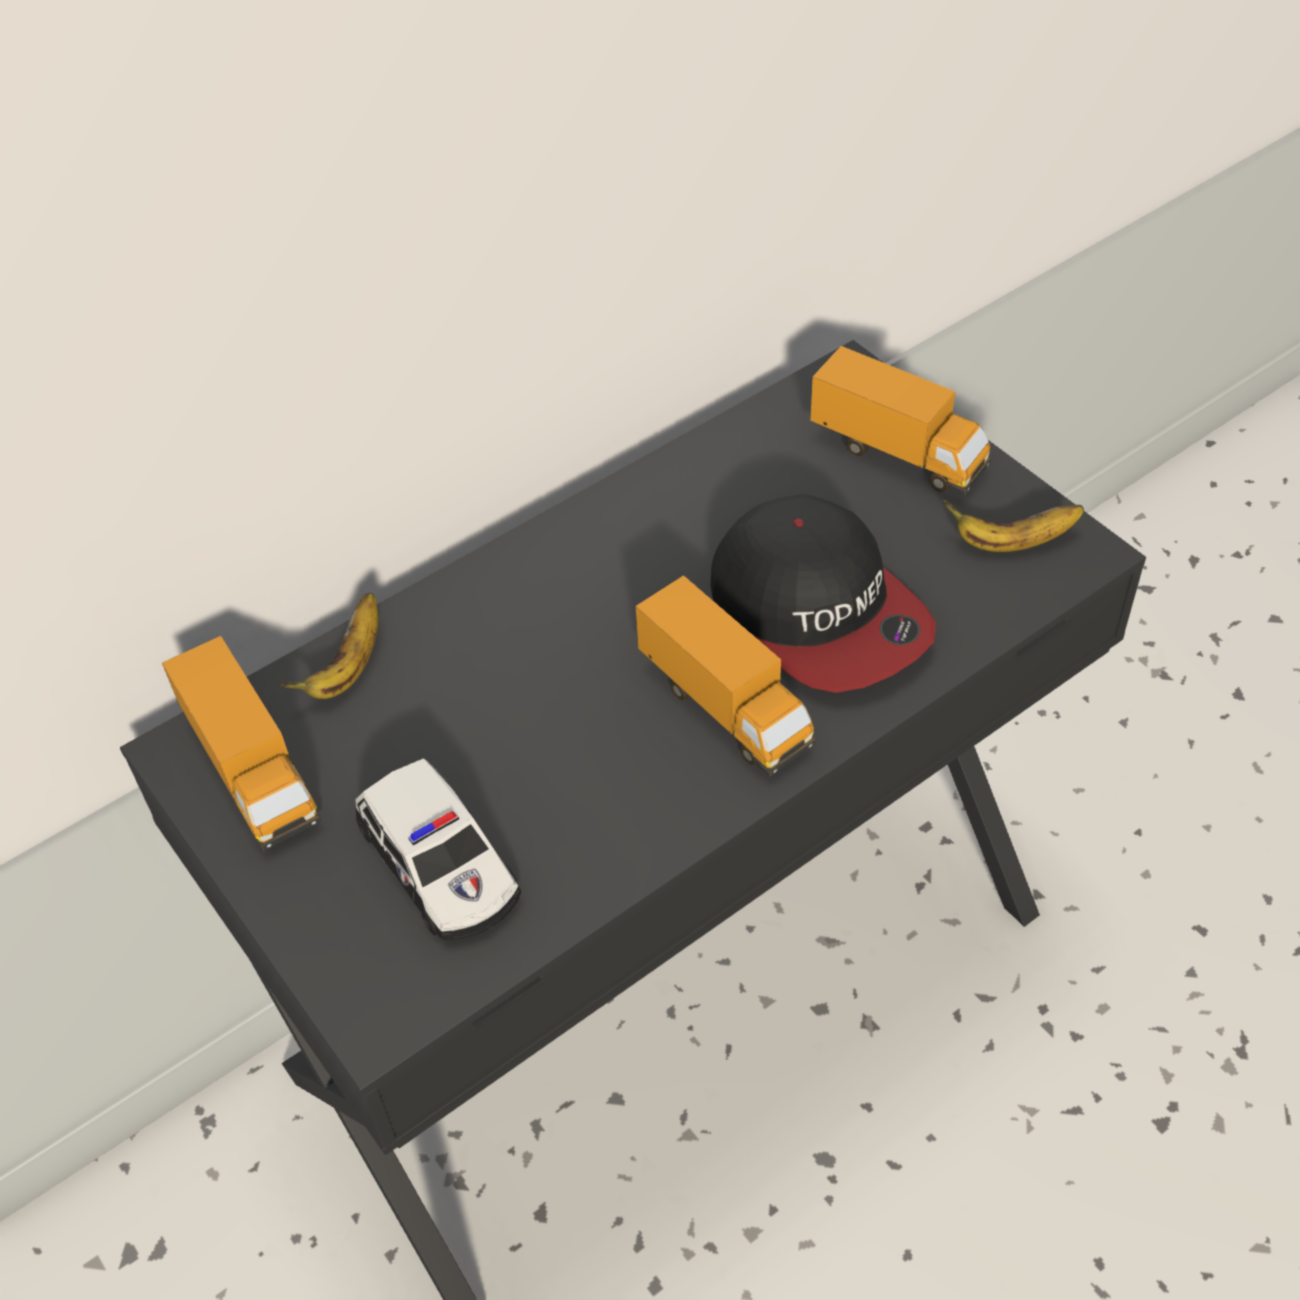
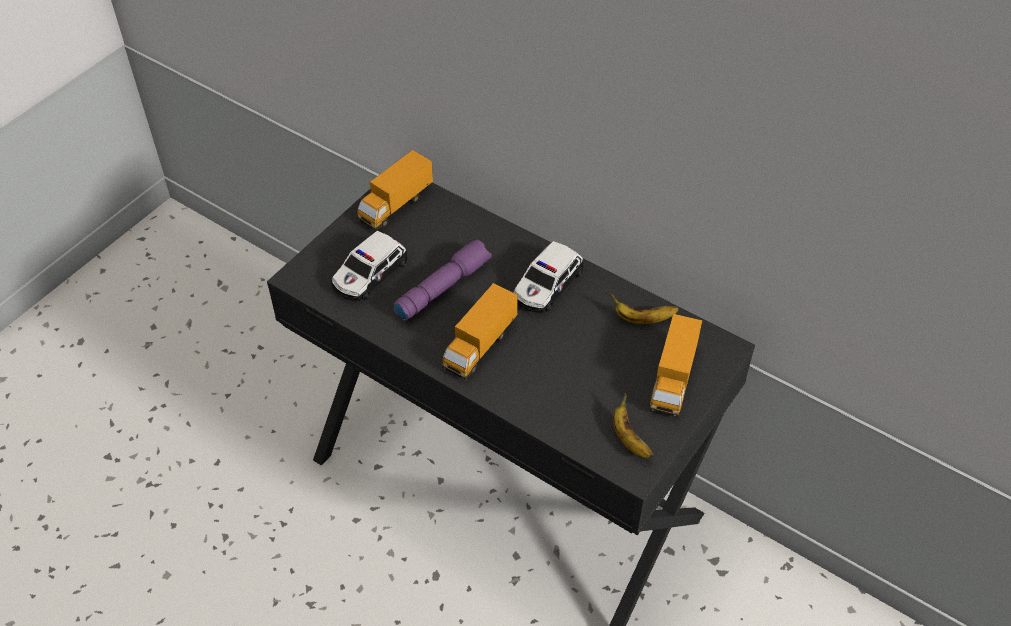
camera: 70 degrees right, 0 degrees up
banana [281,593,379,699] -> banana moved to [610,293,679,324]
cap [711,494,936,693] -> none
none -> purple flashlight [394,240,492,321]
none -> toy car [513,241,583,313]

